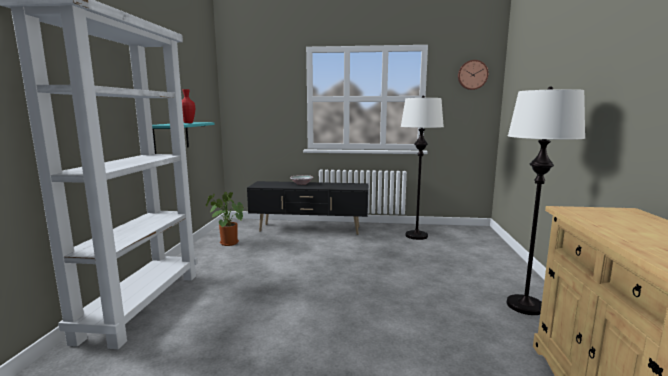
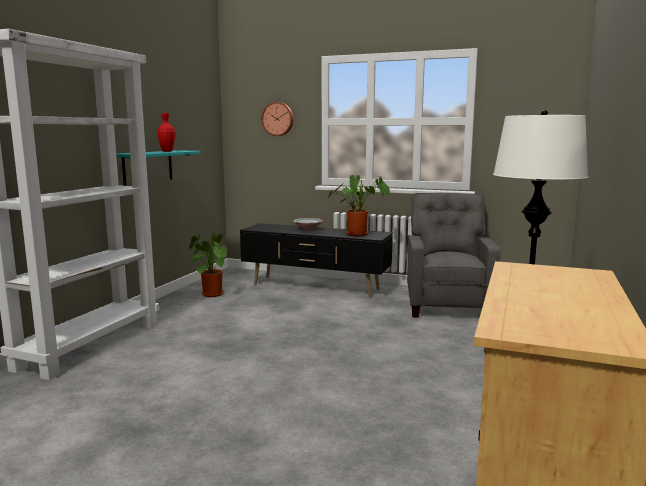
camera: 15 degrees right, 0 degrees up
white floor lamp [401,96,444,240] -> grey armchair [407,193,501,318]
wall clock [458,60,488,90] -> wall clock moved to [262,102,293,136]
none -> potted plant [328,175,390,236]

